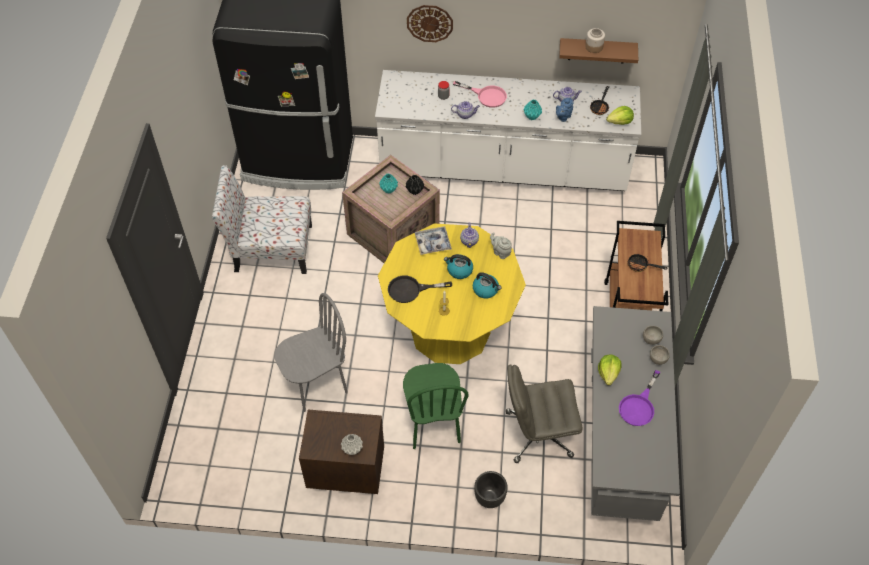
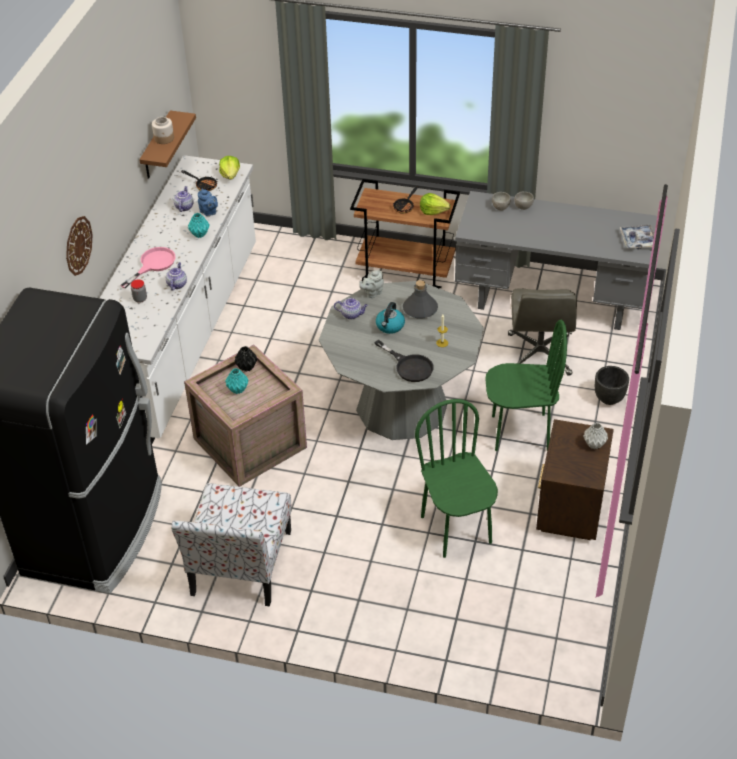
camera: 80 degrees left, 10 degrees down
grey chair [274,293,348,412] -> green chair [415,399,498,558]
yellow dining table [378,223,526,364] -> grey dining table [319,281,484,440]
black frying pan [388,275,452,303] -> black frying pan turned 45 degrees counterclockwise [374,340,434,382]
tray [415,226,452,255] -> tray moved to [620,225,654,249]
kettle [473,272,502,299] -> grey bottle [403,280,438,319]
lettuce [598,354,621,385] -> lettuce moved to [420,193,451,215]
purple frying pan [619,370,661,426] -> none

